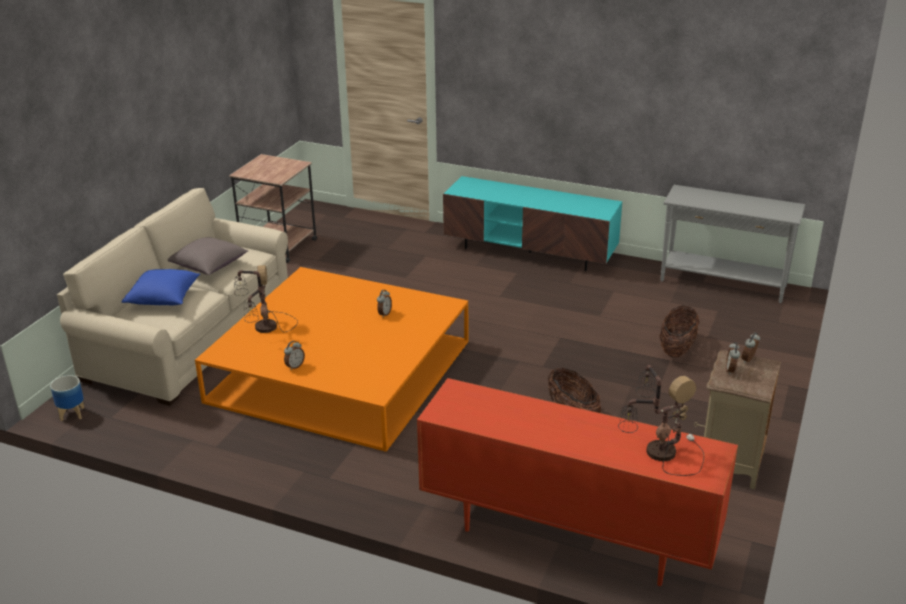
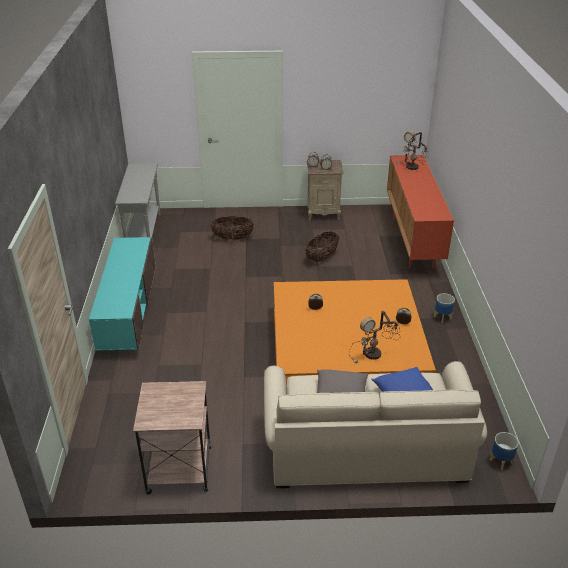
camera: 115 degrees left, 5 degrees up
none -> planter [434,293,455,323]

